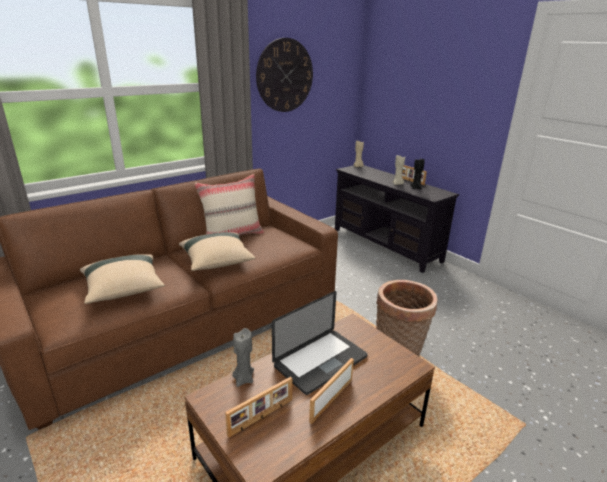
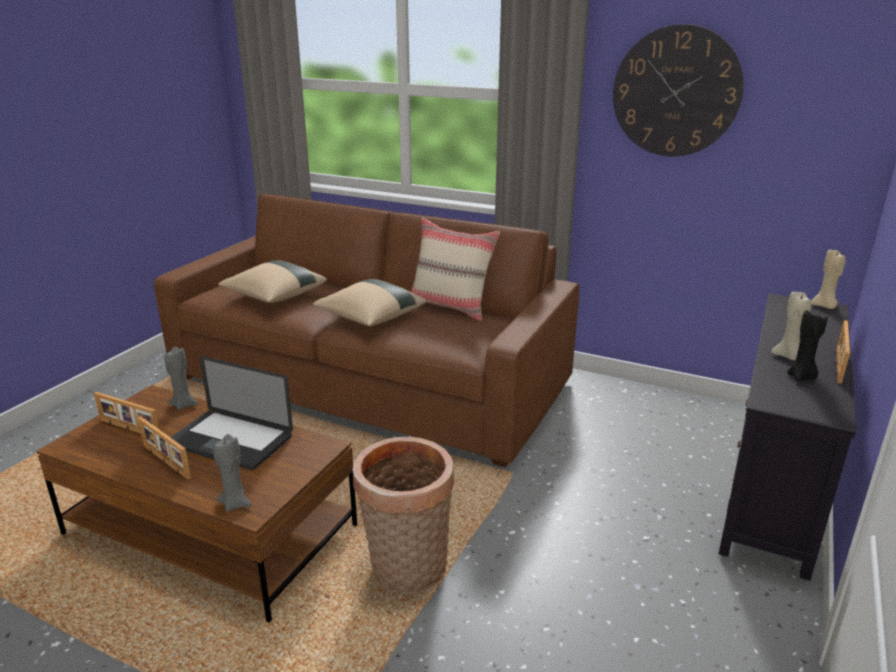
camera: 65 degrees right, 0 degrees up
picture frame [309,358,354,424] -> picture frame turned 150 degrees counterclockwise [138,417,191,480]
none -> grey candle [213,434,252,512]

